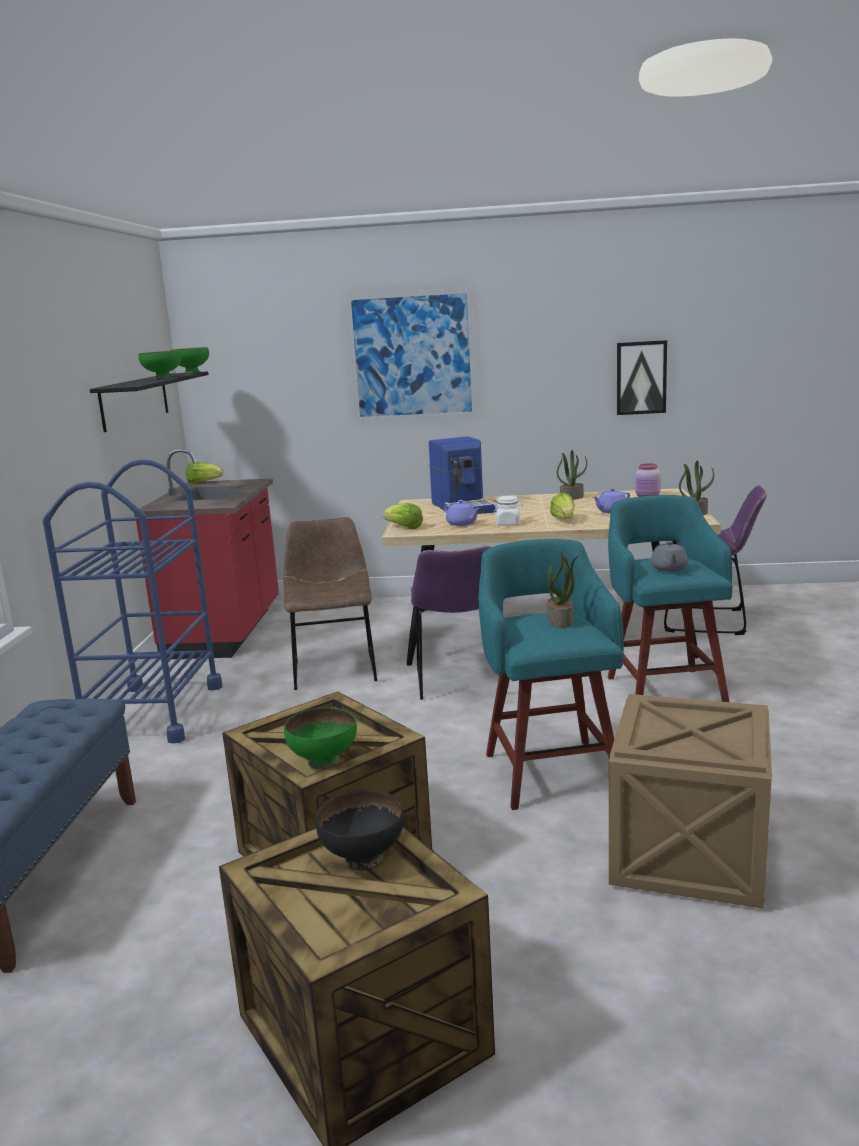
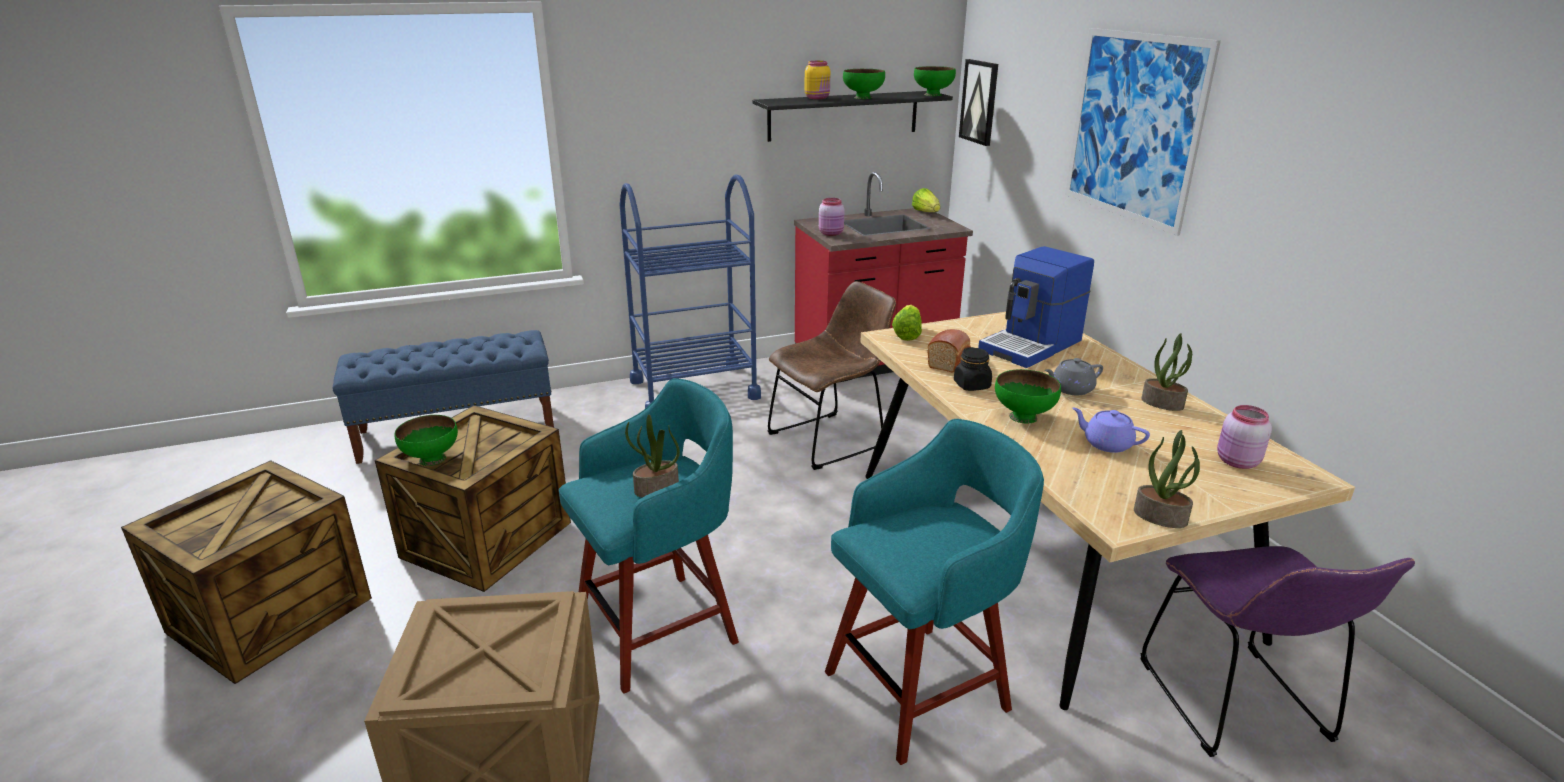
camera: 65 degrees right, 10 degrees up
black bowl [316,789,404,870] -> none
purple chair [410,546,499,700] -> none
purple teapot [444,500,480,526] -> bread [928,329,971,373]
white jar [493,496,523,526] -> black jar [954,347,992,391]
lettuce [550,493,575,519] -> green bowl [995,369,1061,424]
picture [617,340,667,415] -> picture moved to [959,59,998,146]
grey teapot [651,541,688,572] -> grey teapot moved to [1045,358,1103,395]
none -> yellow jar [804,61,831,99]
none -> pink jar [819,198,844,236]

